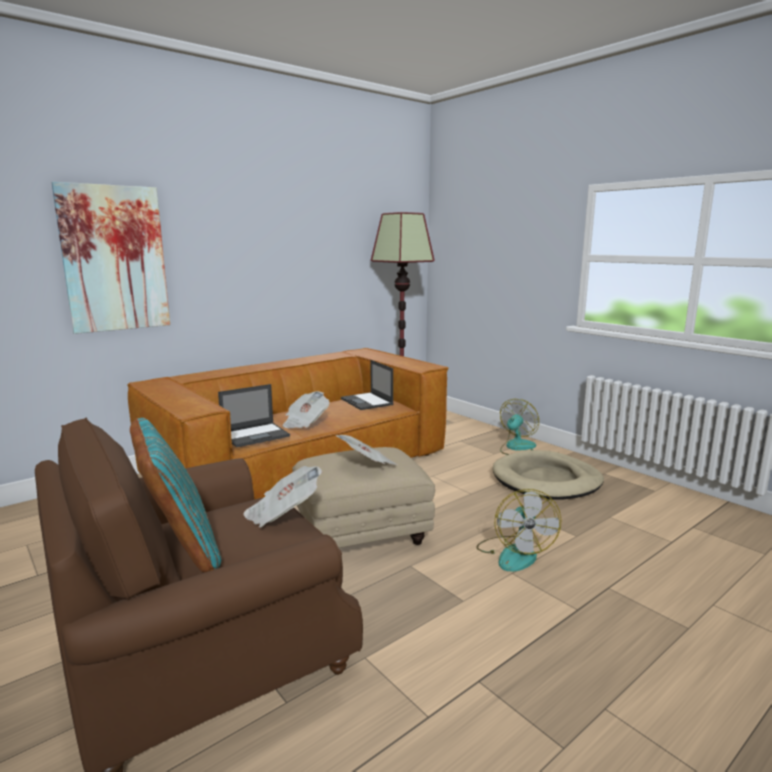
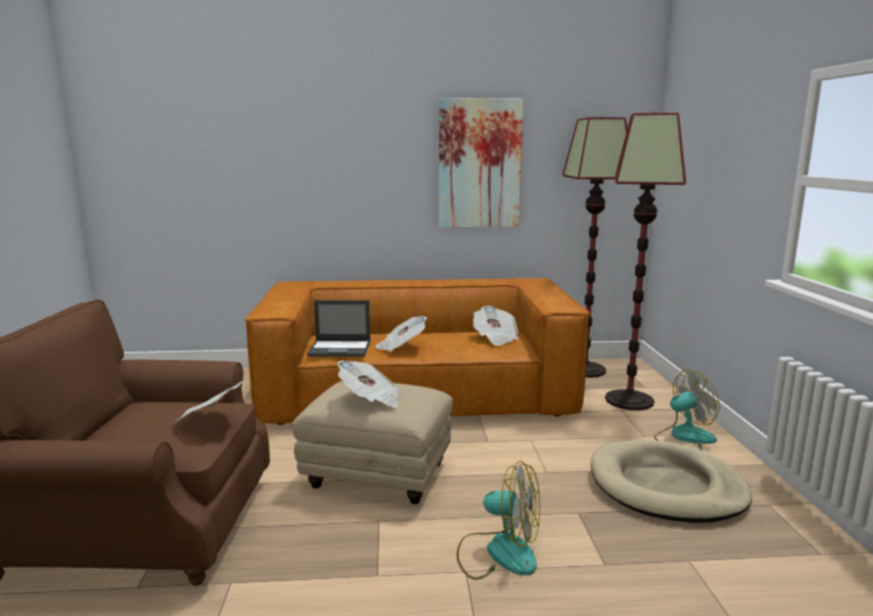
camera: 35 degrees right, 0 degrees up
picture [52,182,170,334] -> picture moved to [439,98,524,228]
turquoise pillow [130,418,222,572] -> none
laptop [341,360,394,410] -> newspaper [473,306,518,346]
fan [476,489,561,572] -> fan turned 105 degrees counterclockwise [457,461,540,580]
none -> floor lamp [605,112,686,410]

